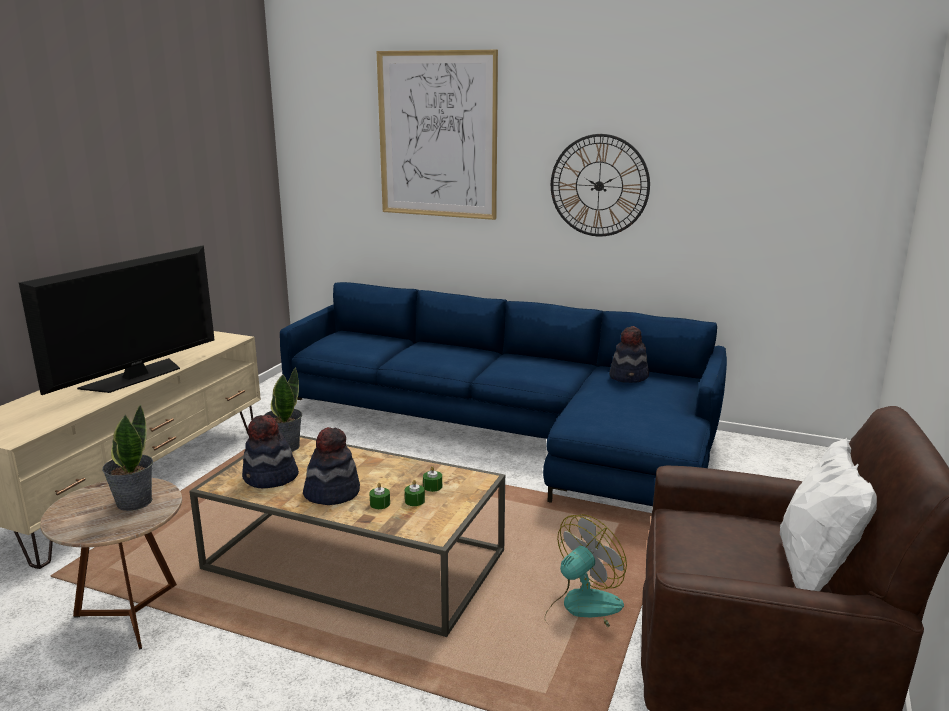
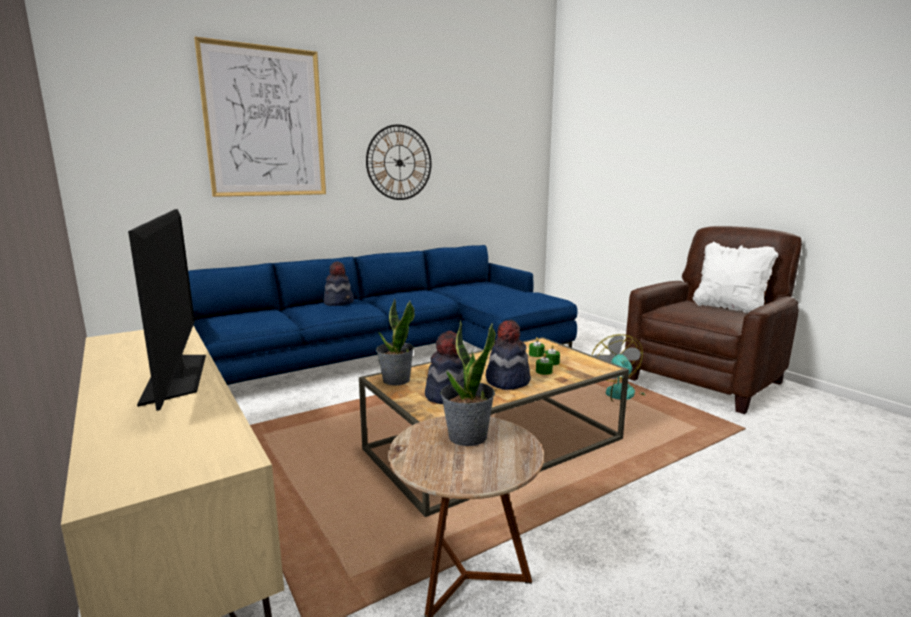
camera: 55 degrees left, 5 degrees down
hat [609,326,649,383] -> hat moved to [323,262,354,306]

